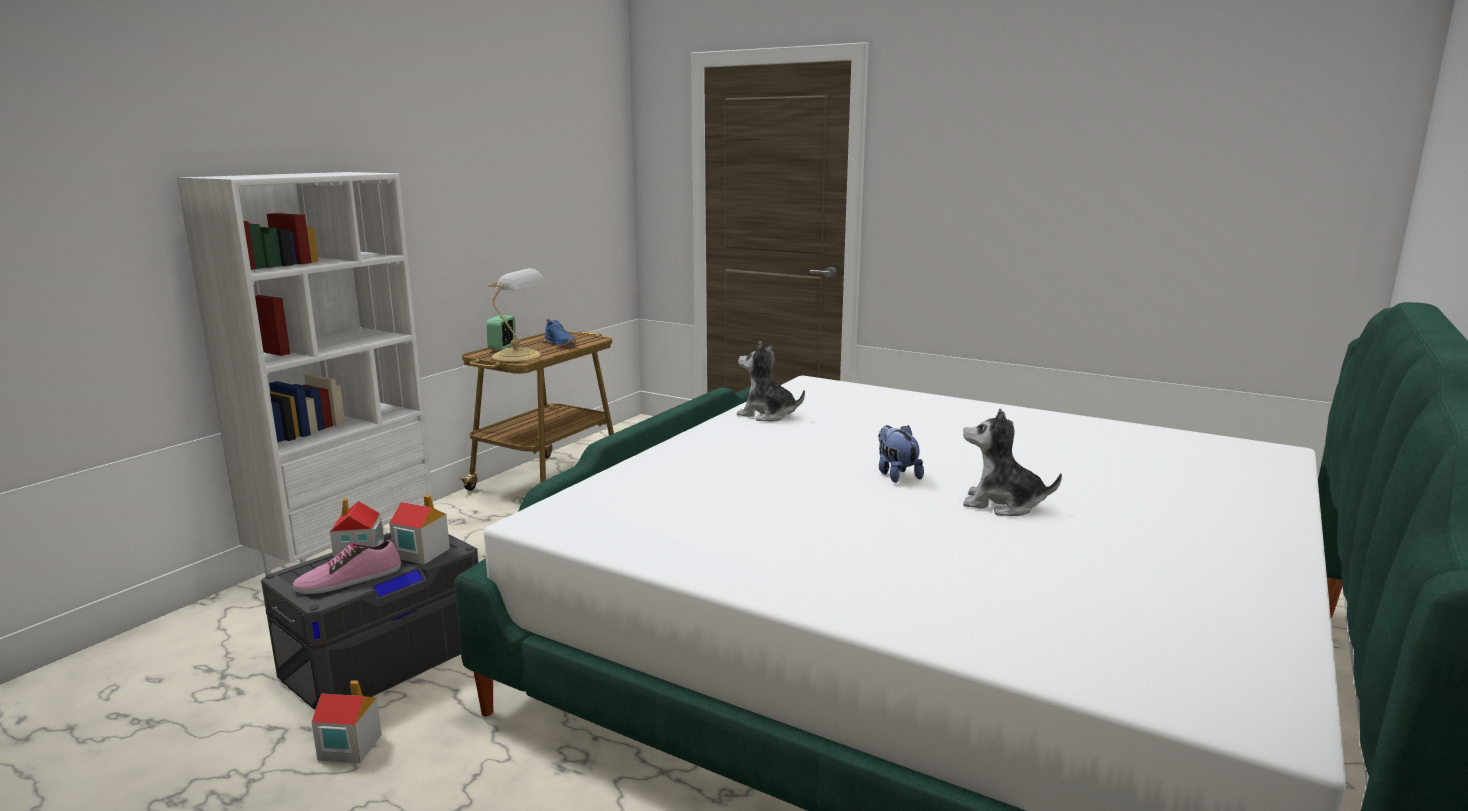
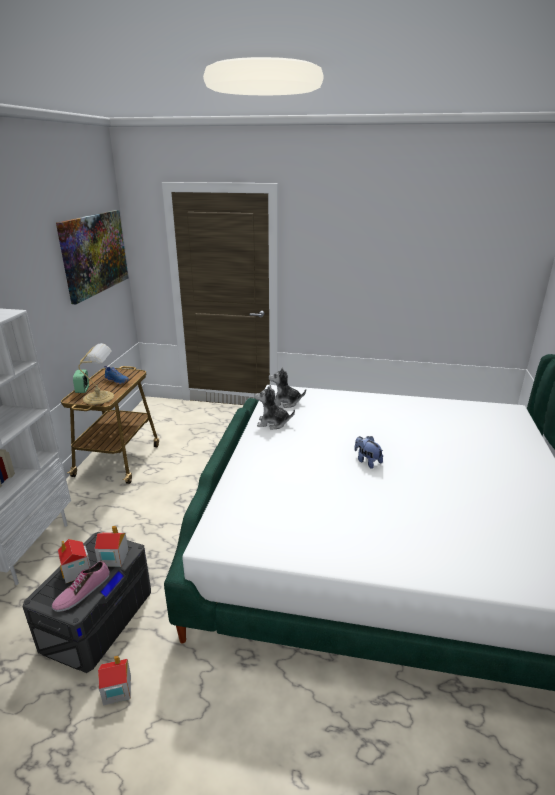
camera: 20 degrees left, 10 degrees up
plush toy [963,409,1062,516] -> plush toy moved to [269,367,306,408]
none -> picture [56,210,128,304]

